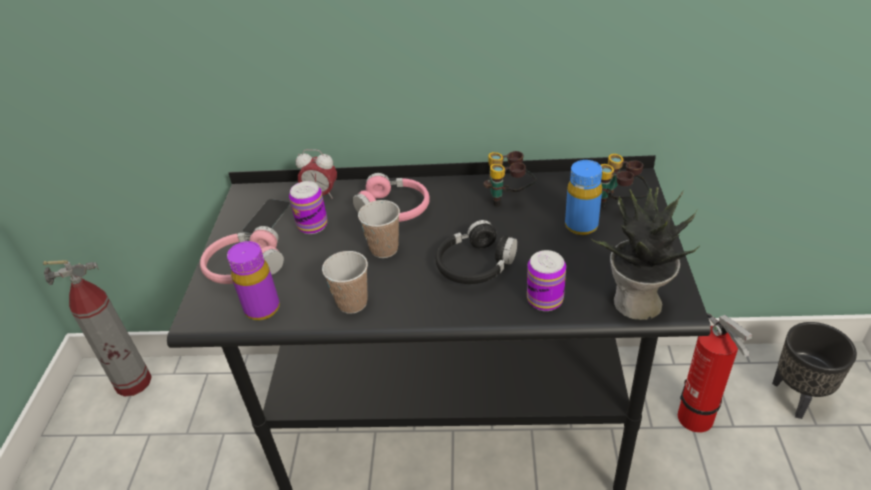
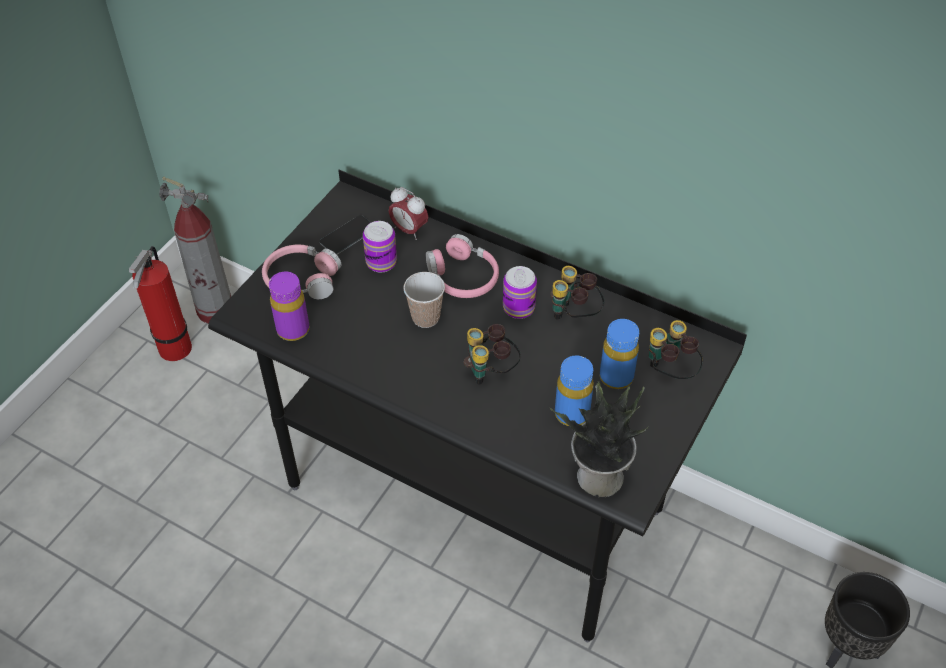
camera: 25 degrees right, 10 degrees up
cup [322,251,368,314] -> none
black headphones [435,220,517,284] -> binoculars [464,324,521,385]
can [527,250,566,311] -> can moved to [503,266,537,319]
fire extinguisher [678,313,752,433] -> fire extinguisher moved to [129,246,192,361]
none -> blue bottle [555,356,594,426]

